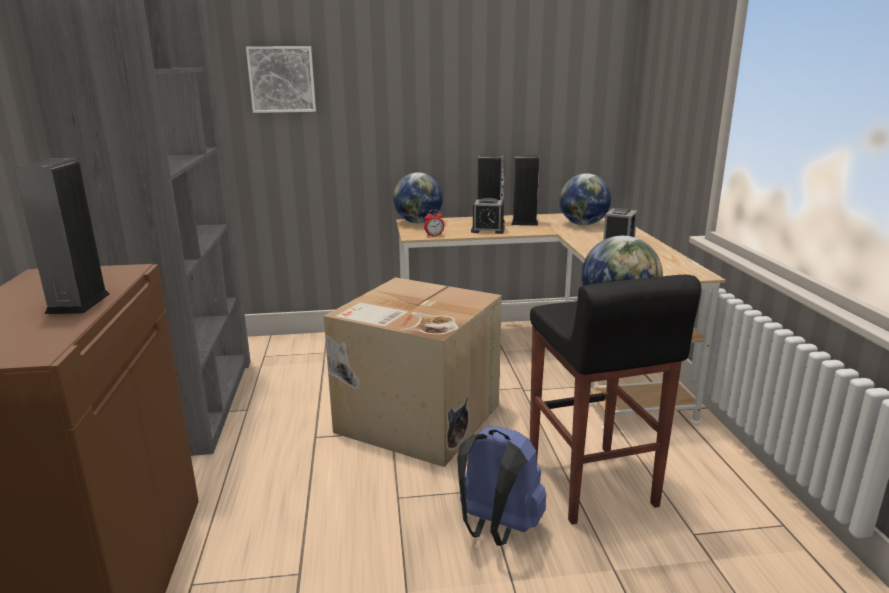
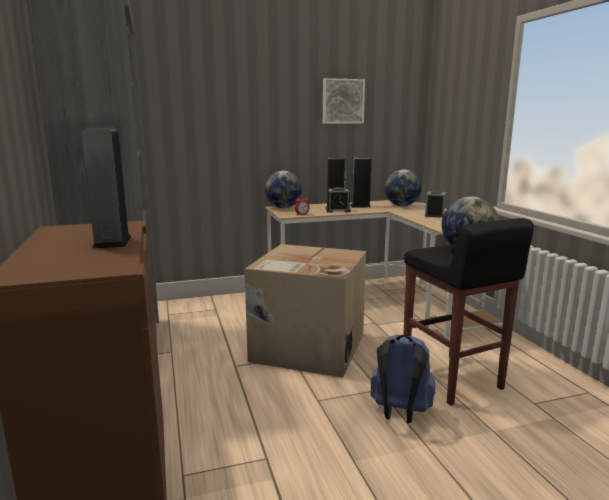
camera: 10 degrees left, 5 degrees down
picture [246,46,316,113] -> picture moved to [323,78,365,124]

